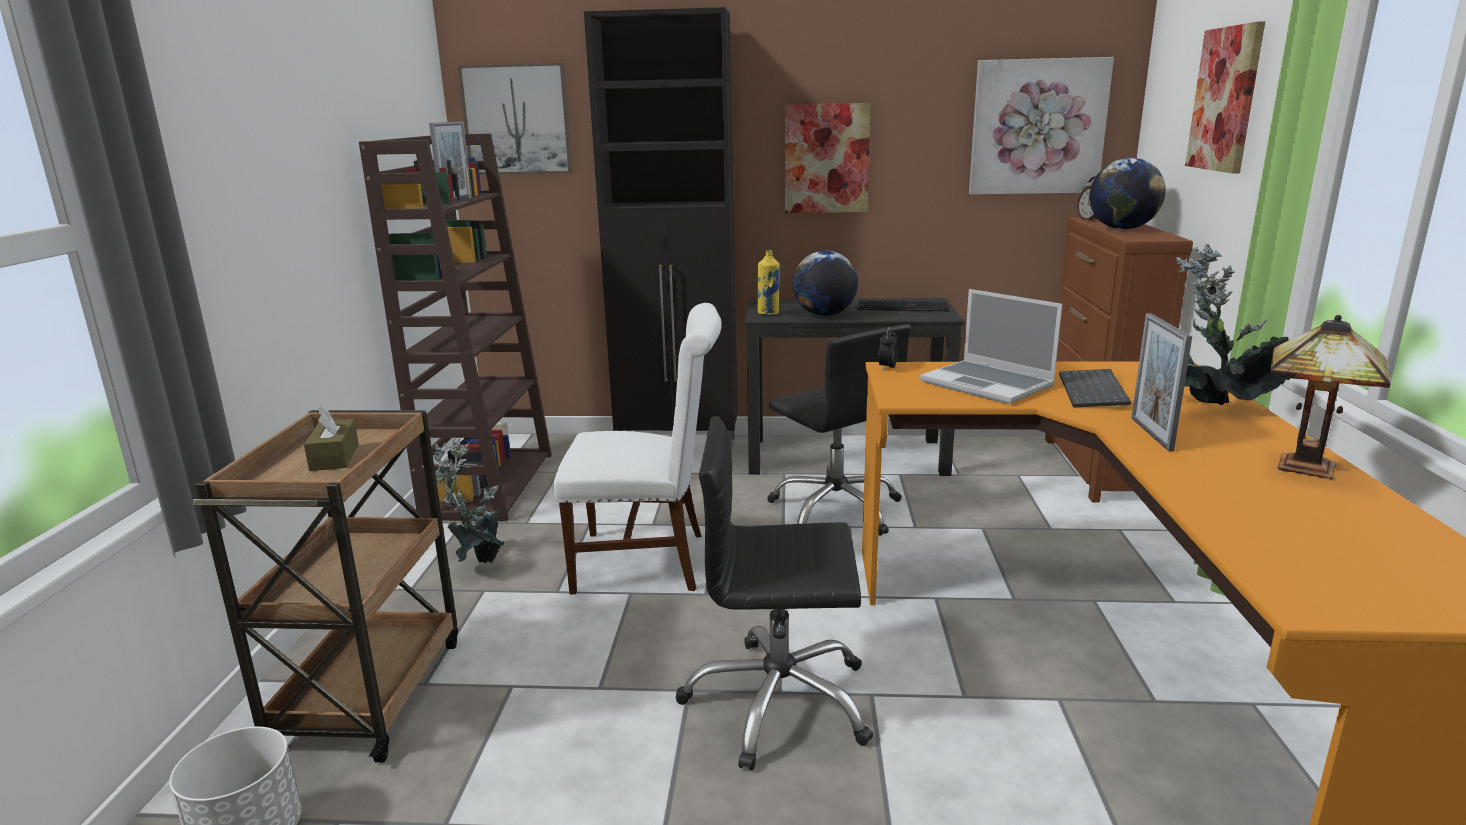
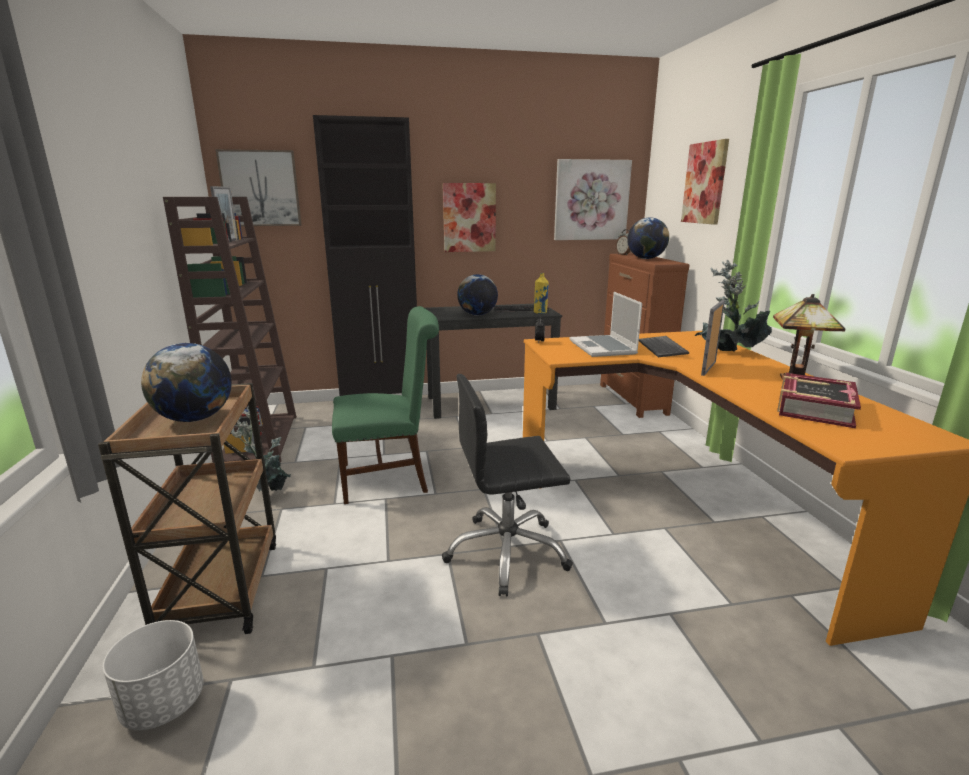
camera: 15 degrees left, 0 degrees up
brown tissue box [304,405,359,471] -> globe [141,343,232,422]
white chair [553,303,722,594] -> green chair [332,306,439,504]
yellow bottle [758,250,780,315] -> yellow bottle moved to [534,273,549,314]
black office chair [767,324,911,536] -> none
laptop [920,289,1062,404] -> laptop turned 45 degrees clockwise [570,292,642,357]
picture frame [1131,313,1192,452] -> picture frame turned 45 degrees clockwise [701,300,725,376]
none -> book [777,373,861,428]

